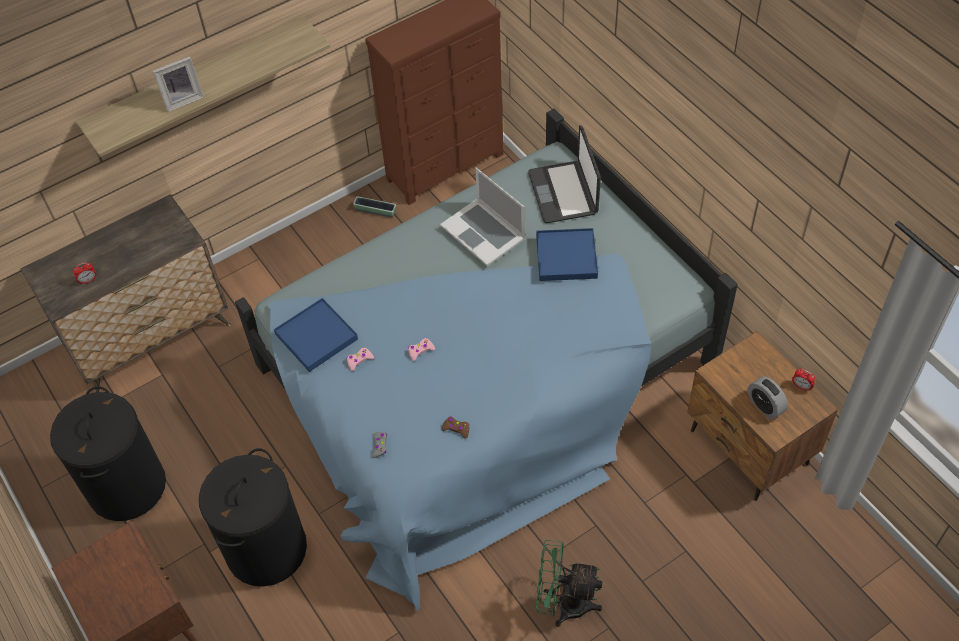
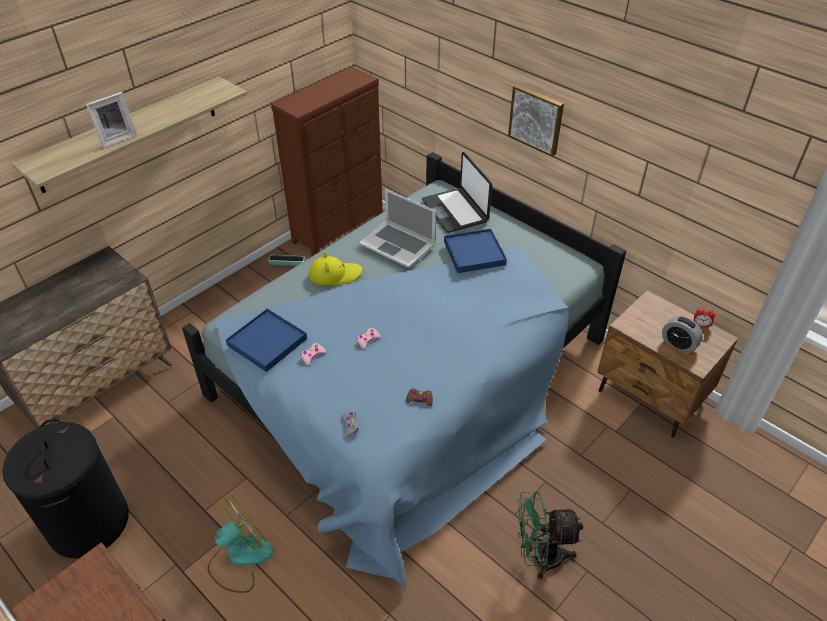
camera: 15 degrees left, 10 degrees down
alarm clock [73,263,96,285] -> none
black laundry basket [199,448,307,587] -> fan [207,495,274,593]
none -> yellow hat [309,252,362,285]
none -> picture [508,84,564,157]

